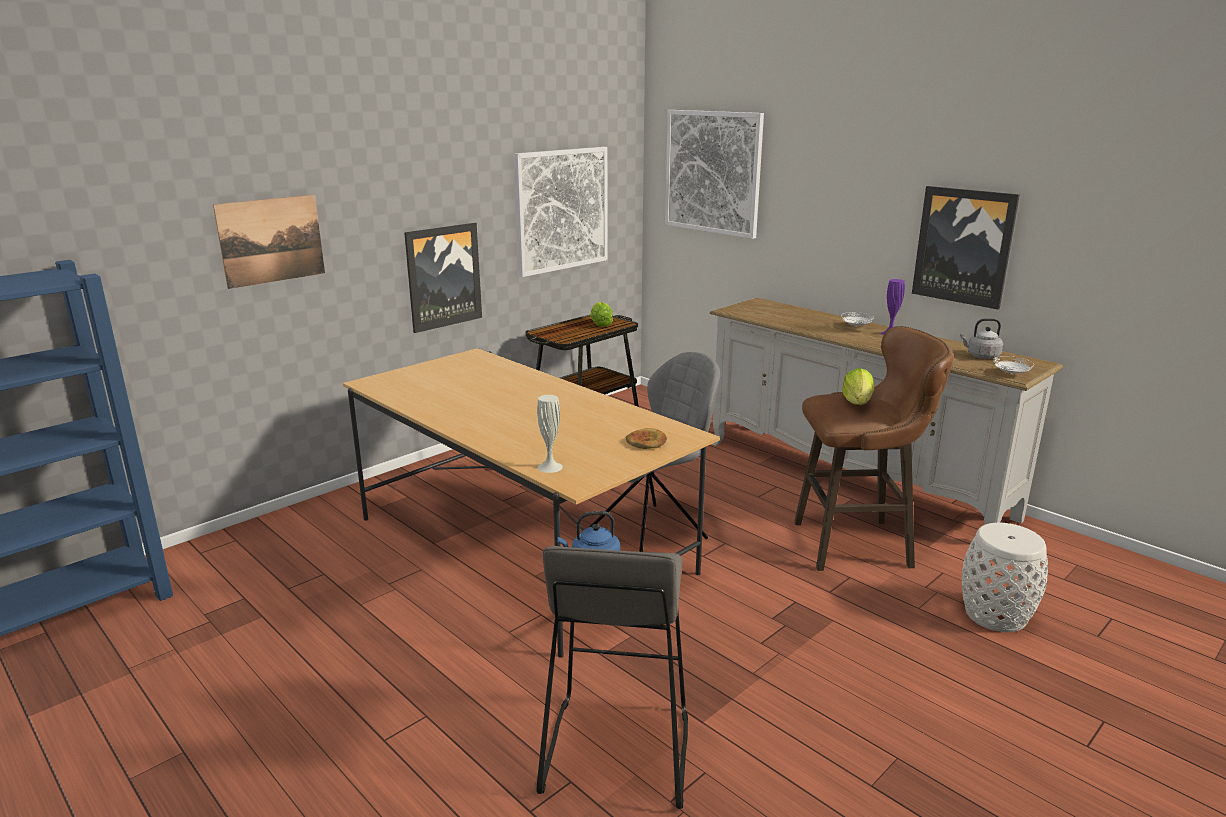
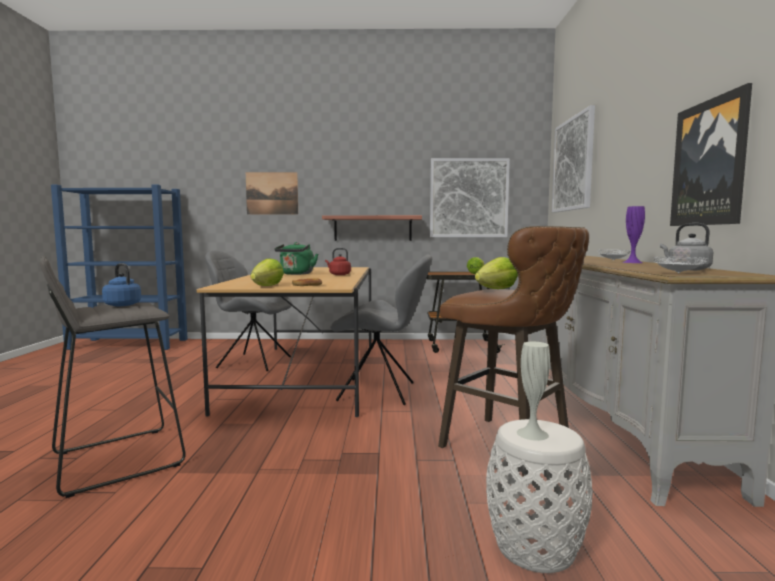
camera: 45 degrees right, 15 degrees down
picture [404,223,482,333] -> shelf [322,215,422,241]
white vase [537,395,563,473] -> white vase moved to [517,341,550,441]
none -> grey chair [205,250,292,371]
none -> lettuce [250,259,284,286]
none -> green kettle [274,242,318,275]
none -> red kettle [325,248,351,275]

